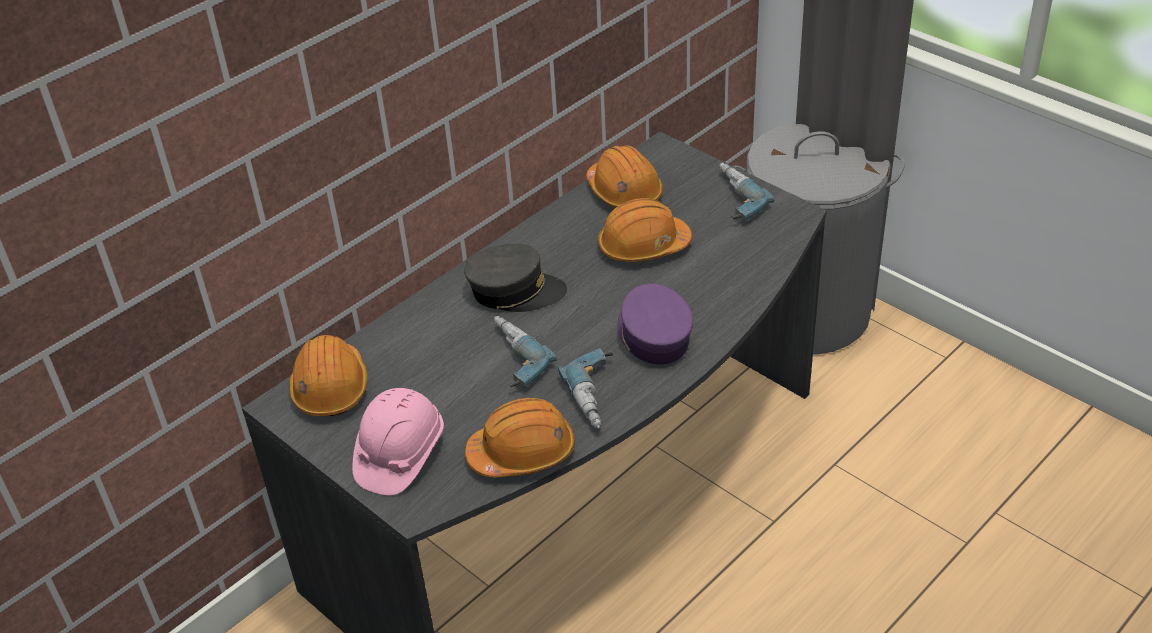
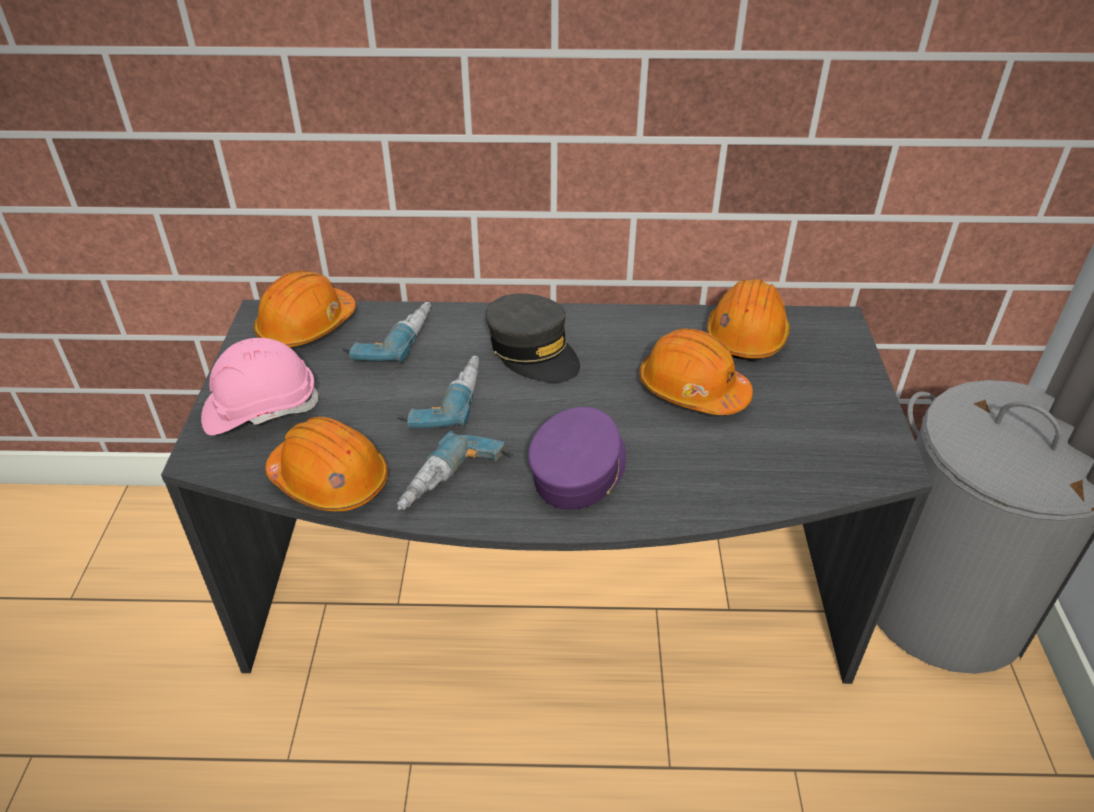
camera: 45 degrees right, 0 degrees up
power drill [719,163,774,221] -> power drill moved to [342,302,431,362]

